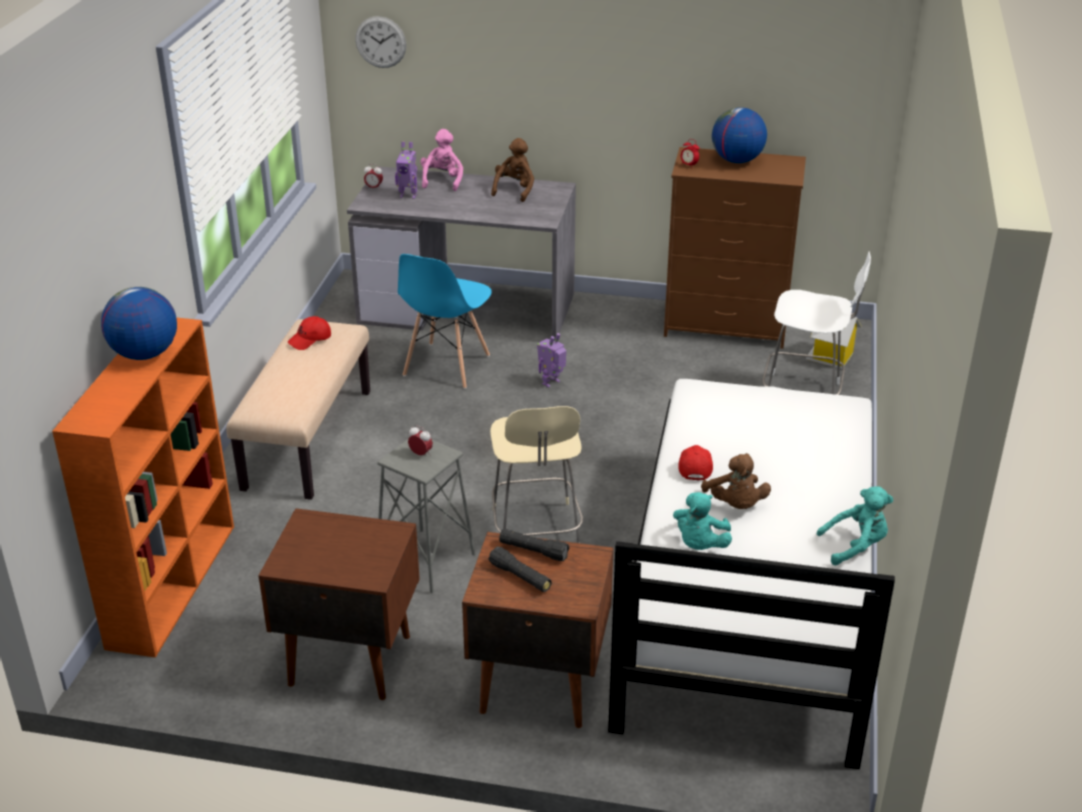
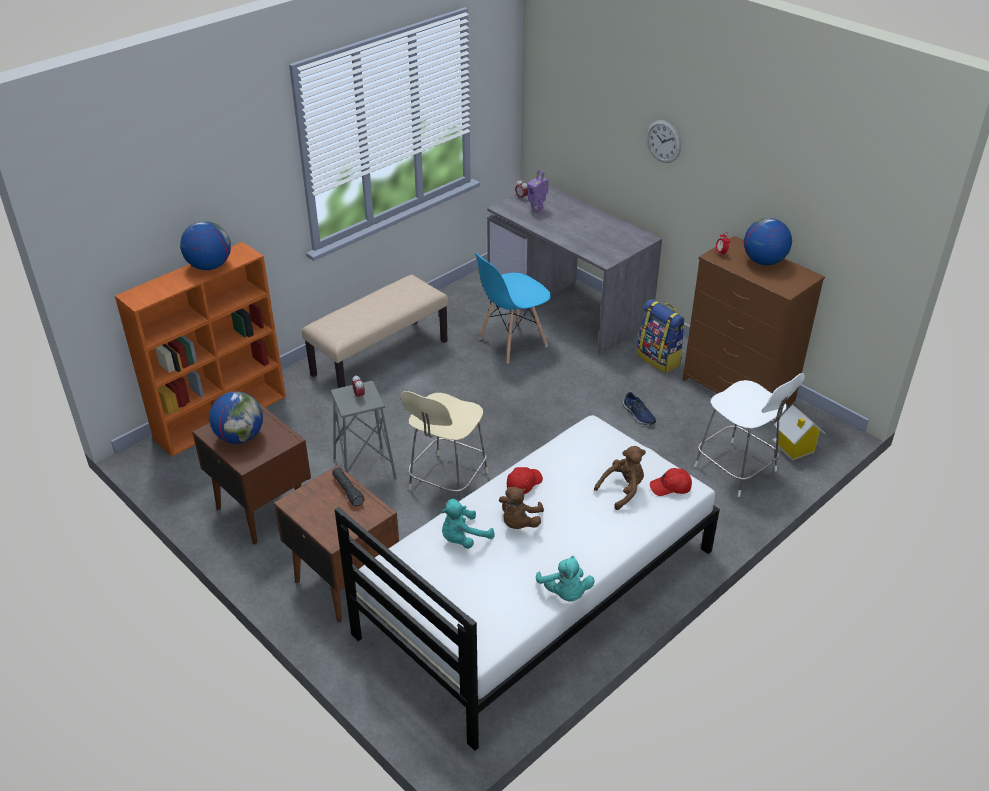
camera: 35 degrees right, 5 degrees up
red cap [288,316,331,350] -> red cap moved to [650,468,692,496]
wall clock [355,16,406,68] -> wall clock moved to [646,120,681,163]
pink plush toy [421,129,463,191] -> none
black flashlight [489,546,552,592] -> none
brown plush toy [491,138,534,202] -> brown plush toy moved to [594,446,646,510]
toy robot [537,333,566,388] -> none
turquoise plush toy [817,487,893,565] -> turquoise plush toy turned 45 degrees clockwise [536,556,595,601]
none -> globe [209,391,263,444]
none -> blue shoe [623,392,656,425]
none -> backpack [636,299,685,373]

